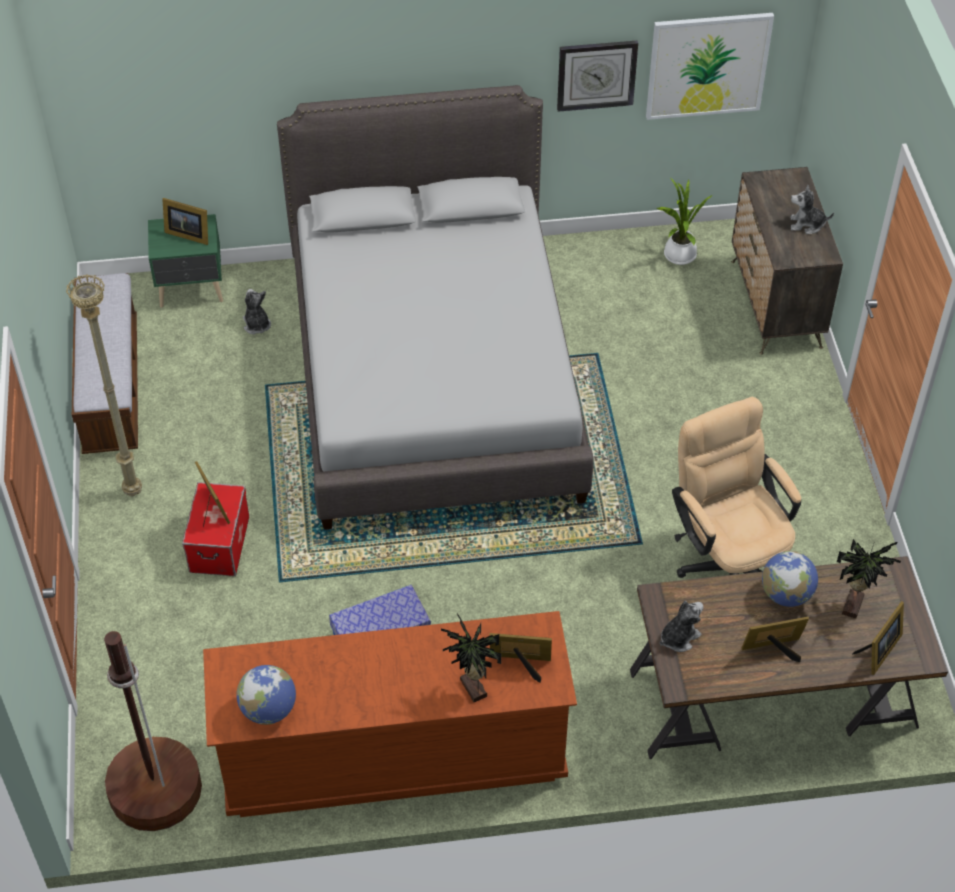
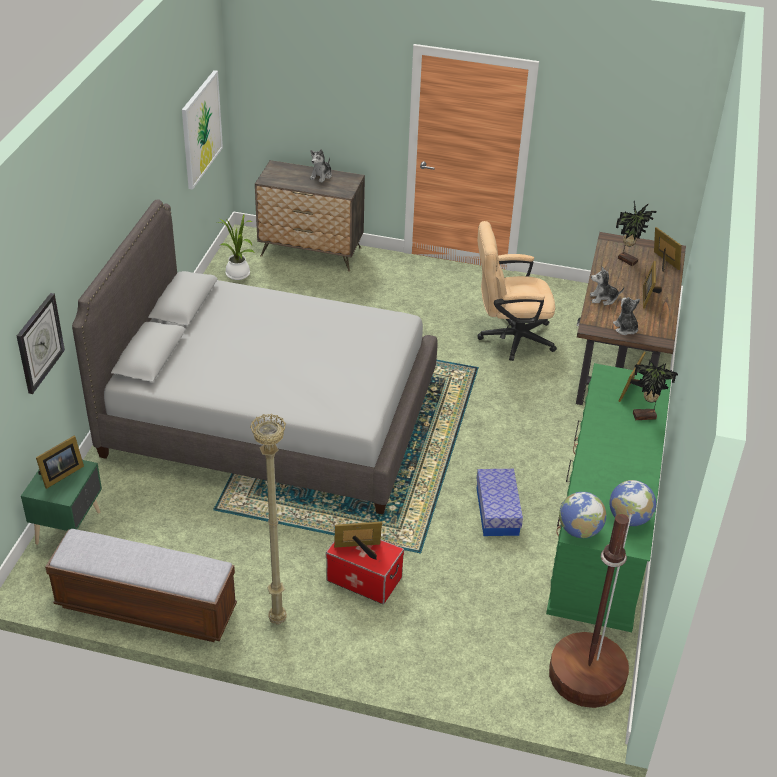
camera: 70 degrees left, 10 degrees down
brown dresser [203,611,577,817] -> green dresser [546,363,671,632]
plush toy [243,289,271,334] -> plush toy moved to [590,266,624,305]
wall clock [557,41,638,112] -> wall clock moved to [17,293,65,394]
globe [762,551,818,607] -> globe moved to [559,492,606,538]

